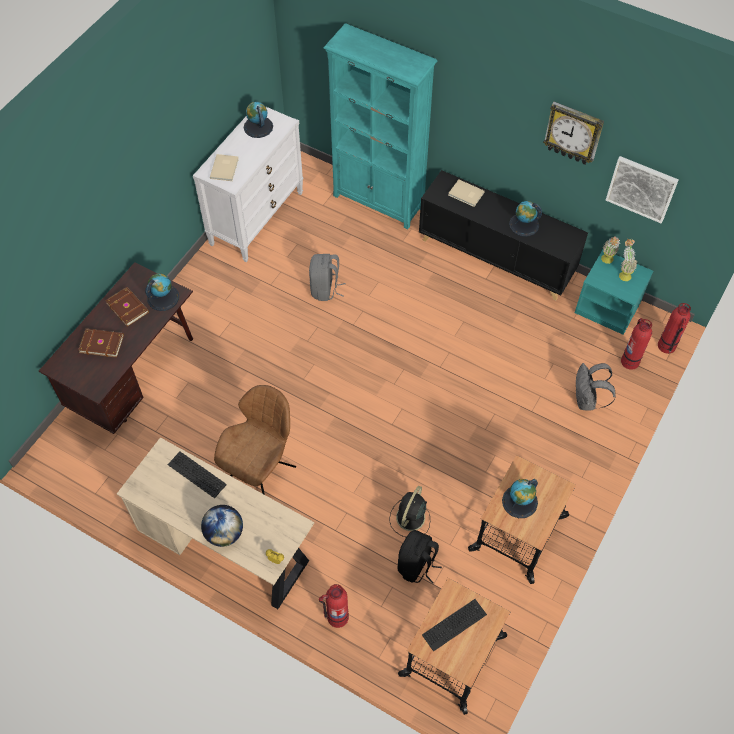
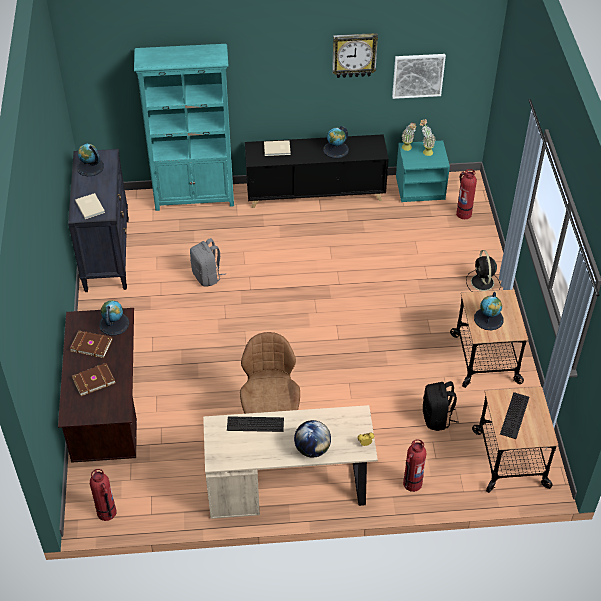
camera: 35 degrees left, 10 degrees down
white dresser [193,106,304,262] -> black dresser [68,149,129,292]
black fan [389,486,430,537] -> black fan moved to [466,250,501,292]
grey backpack [575,363,616,411] -> none
fire extinguisher [658,303,691,354] -> fire extinguisher moved to [90,469,116,521]

